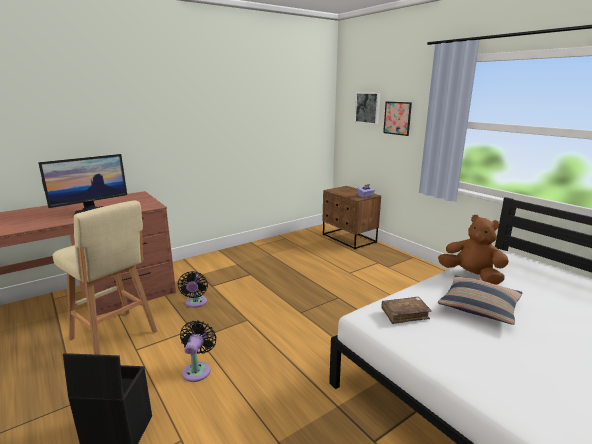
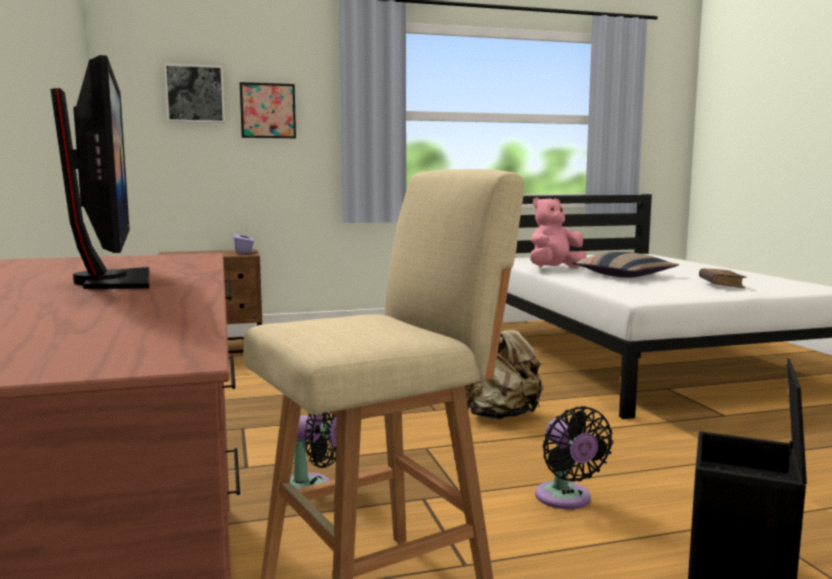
camera: 70 degrees left, 10 degrees down
black fan [180,320,216,382] -> black fan turned 135 degrees counterclockwise [535,406,613,509]
brown book [382,297,431,324] -> brown book moved to [699,269,746,288]
brown plush toy [438,215,509,285] -> pink plush toy [530,197,587,268]
none -> beige backpack [465,330,544,419]

